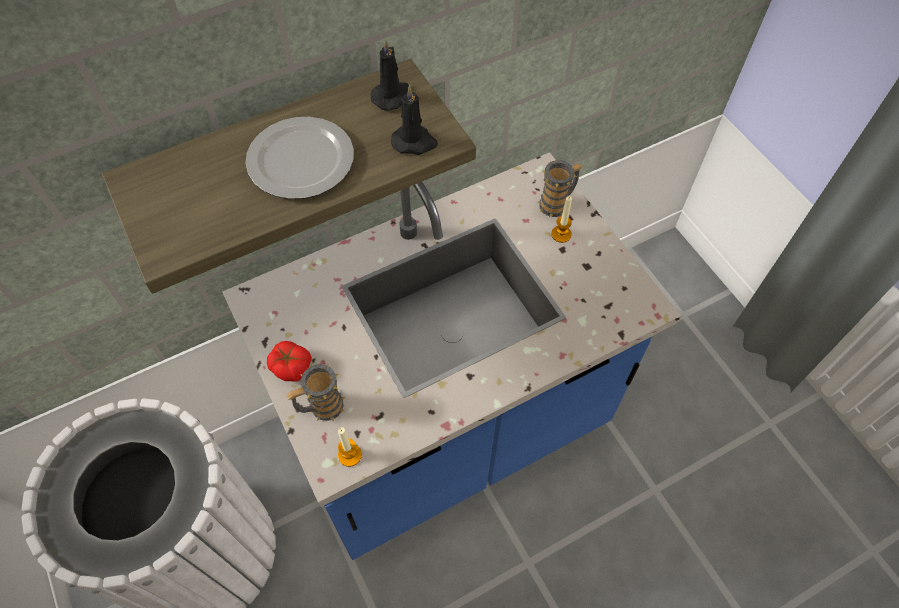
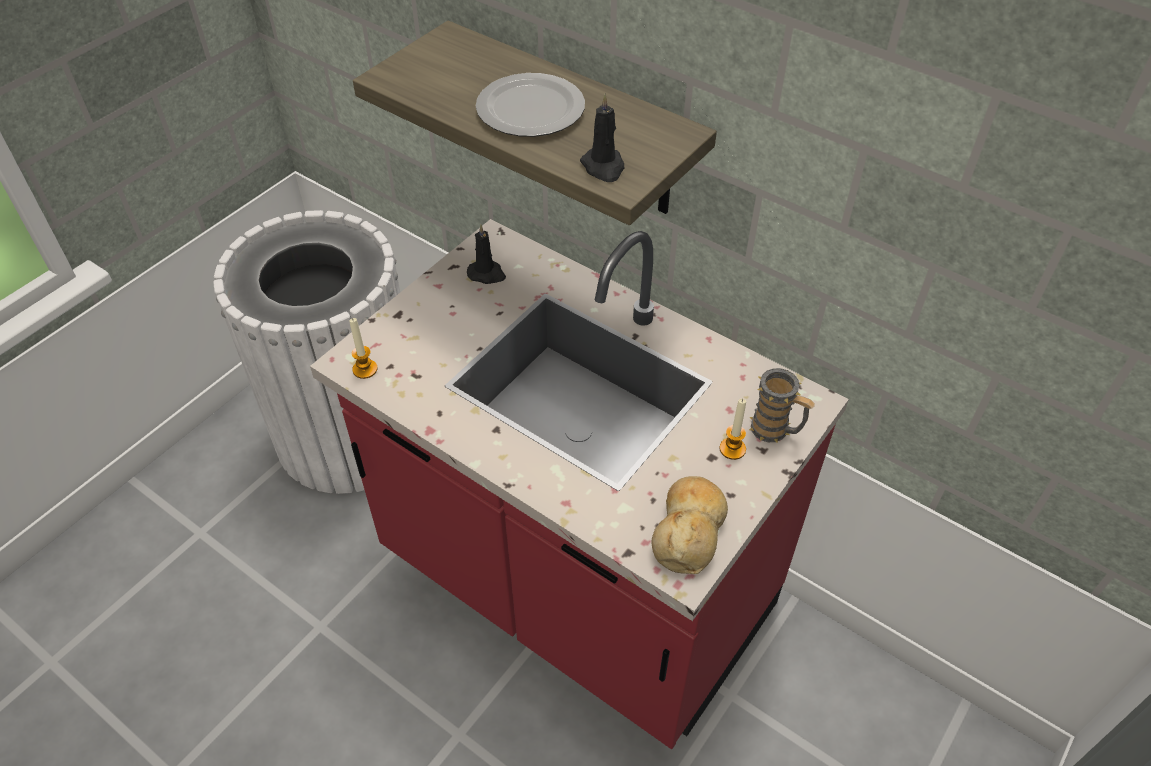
camera: 65 degrees right, 10 degrees down
blue counter [222,152,681,560] -> red counter [310,219,849,749]
tomato [267,341,312,382] -> none
mug [286,364,346,422] -> none
black candle [370,39,409,111] -> black candle moved to [467,224,506,284]
none -> bread [652,476,728,574]

